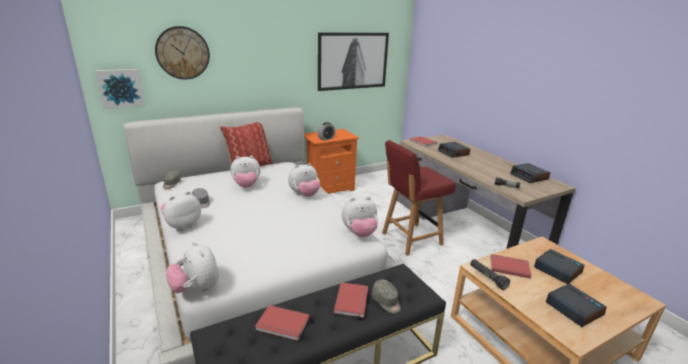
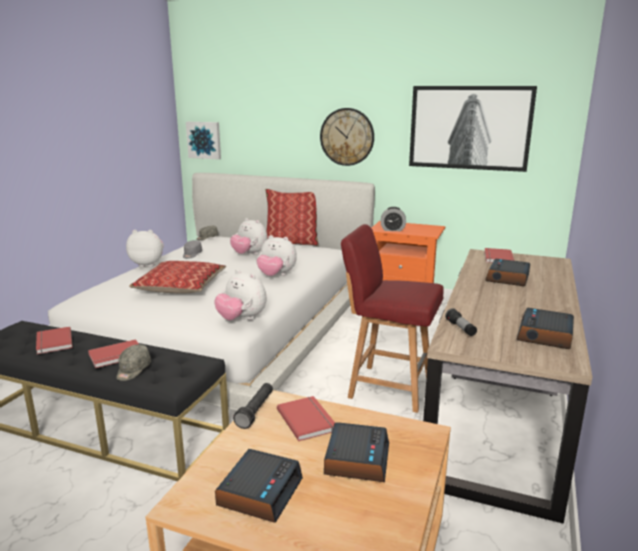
camera: 50 degrees right, 5 degrees down
wall clock [155,26,210,80] -> wall clock moved to [320,108,374,166]
plush toy [166,241,219,293] -> none
none -> pillow [129,261,226,293]

